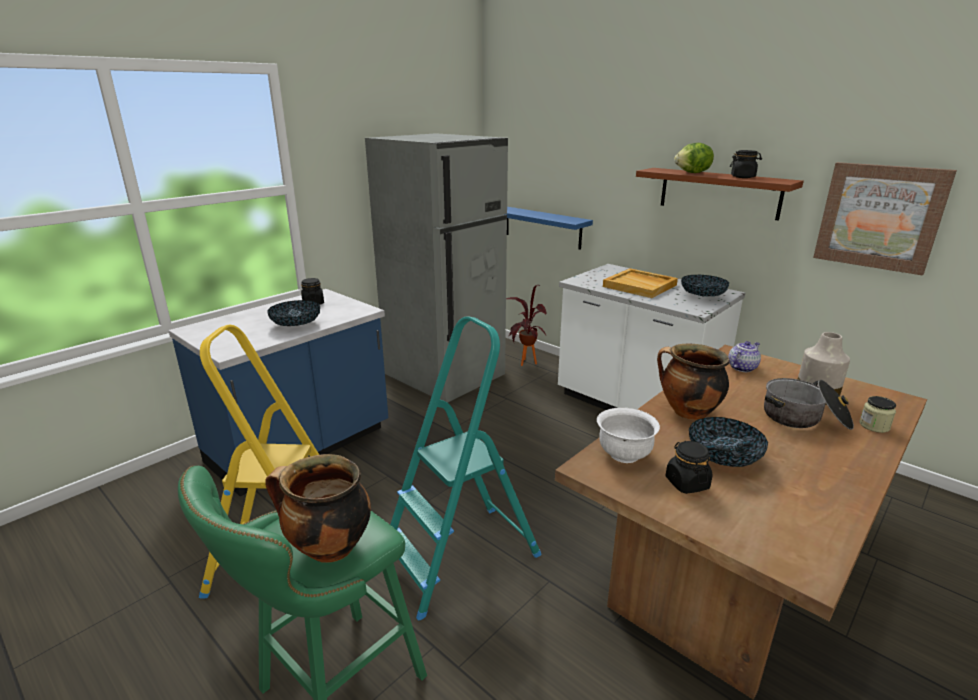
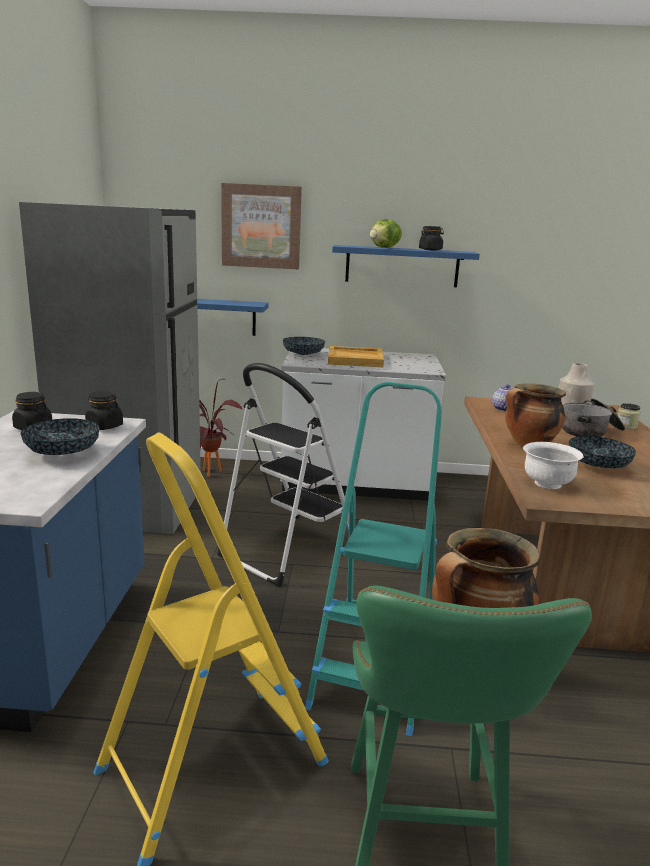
camera: 40 degrees left, 5 degrees down
brown shelf [636,168,804,221] -> blue shelf [332,245,480,287]
black jar [665,441,712,494] -> black jar moved to [85,391,123,430]
bowl [681,275,729,296] -> bowl moved to [283,337,325,355]
picture [813,162,957,275] -> picture moved to [221,183,302,269]
none -> step ladder [217,363,349,587]

